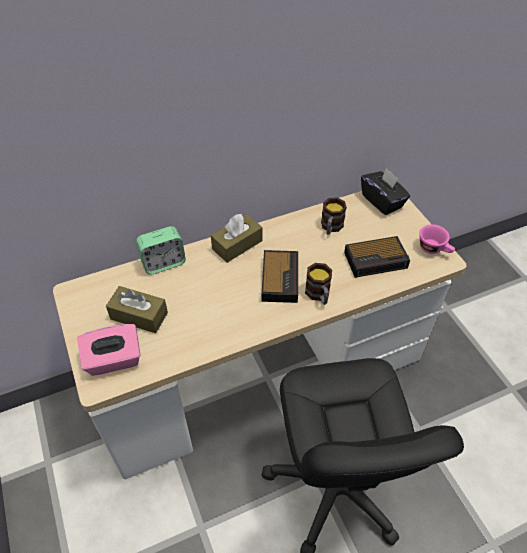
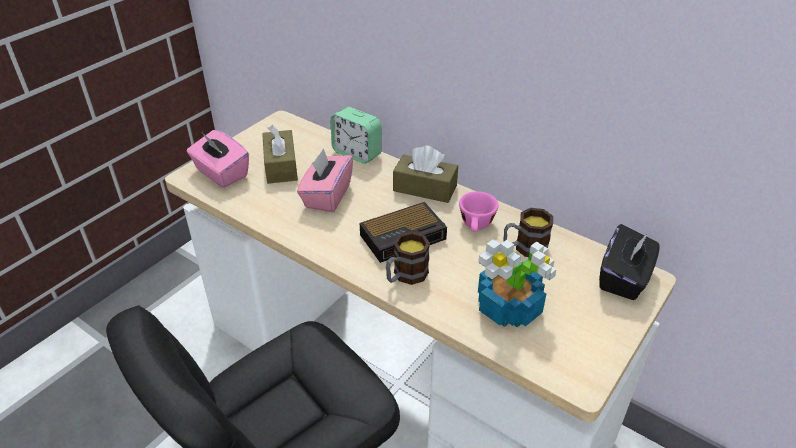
camera: 60 degrees right, 10 degrees down
alarm clock [344,236,410,278] -> potted plant [478,240,556,327]
pink cup [419,224,455,254] -> pink cup moved to [459,191,499,232]
none -> pink tissue box [297,148,353,212]

